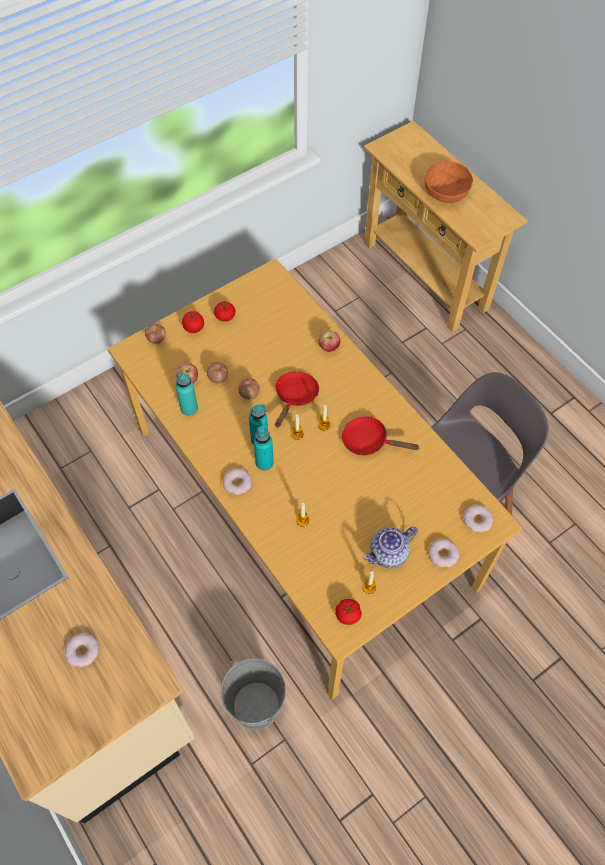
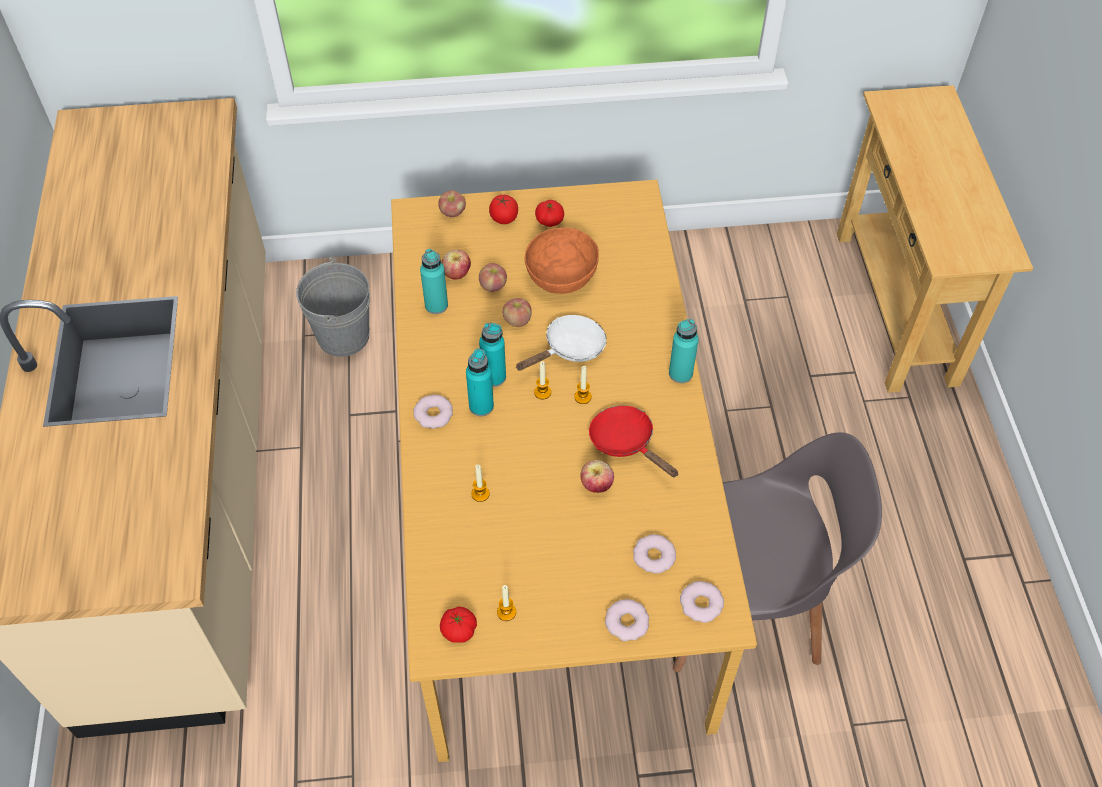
camera: 30 degrees right, 5 degrees down
donut [64,633,99,667] -> donut moved to [633,534,676,573]
grey bucket [221,658,286,729] -> grey bucket moved to [296,258,370,357]
red frying pan [275,371,319,427] -> white frying pan [516,315,607,371]
apple [319,331,340,352] -> apple moved to [580,460,614,493]
teapot [363,527,418,568] -> none
orange bowl [425,161,473,203] -> orange bowl moved to [525,228,599,294]
none -> turquoise bottle [669,319,699,383]

